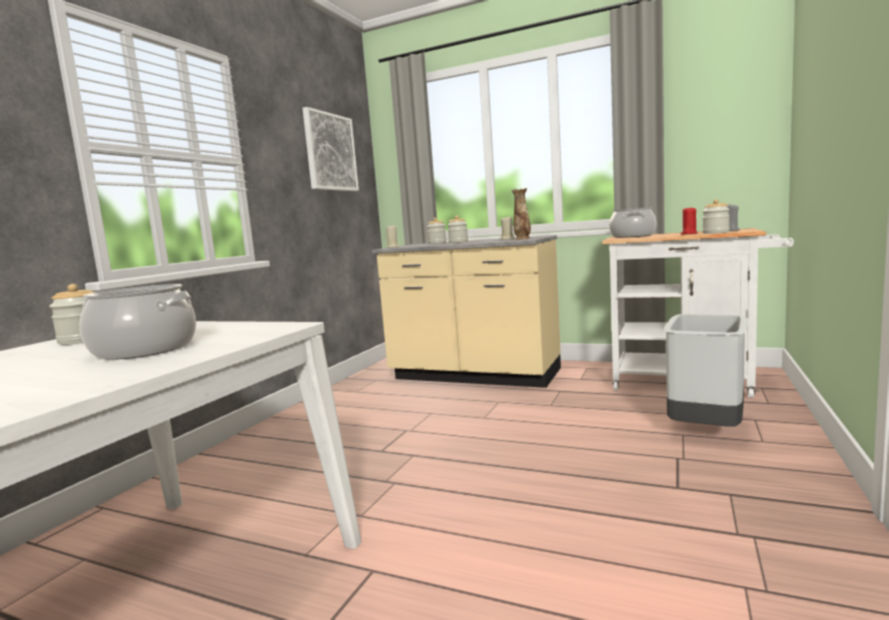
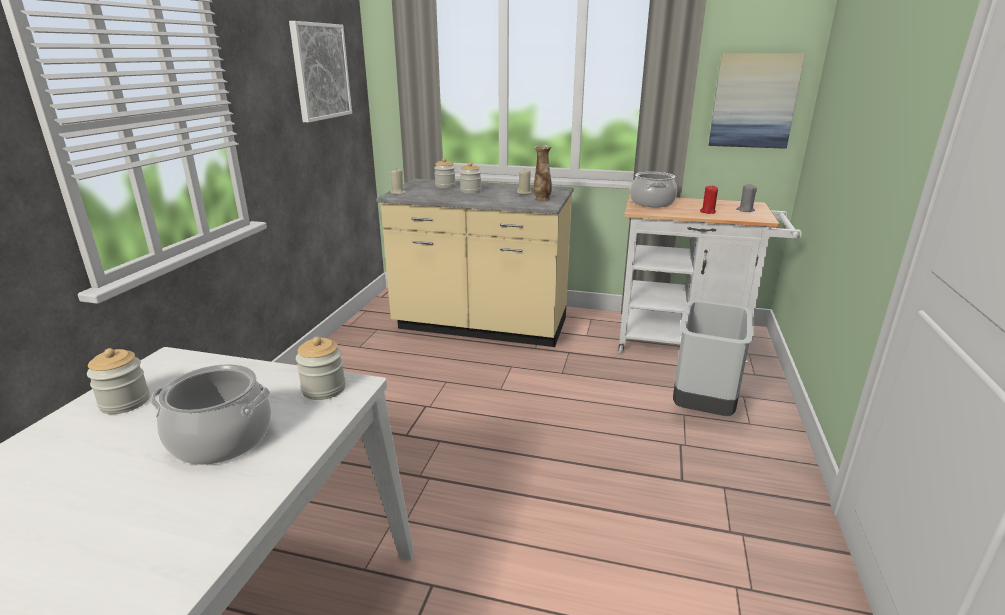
camera: 10 degrees left, 15 degrees up
jar [702,199,730,234] -> jar moved to [296,337,346,400]
none -> picture [709,53,805,149]

